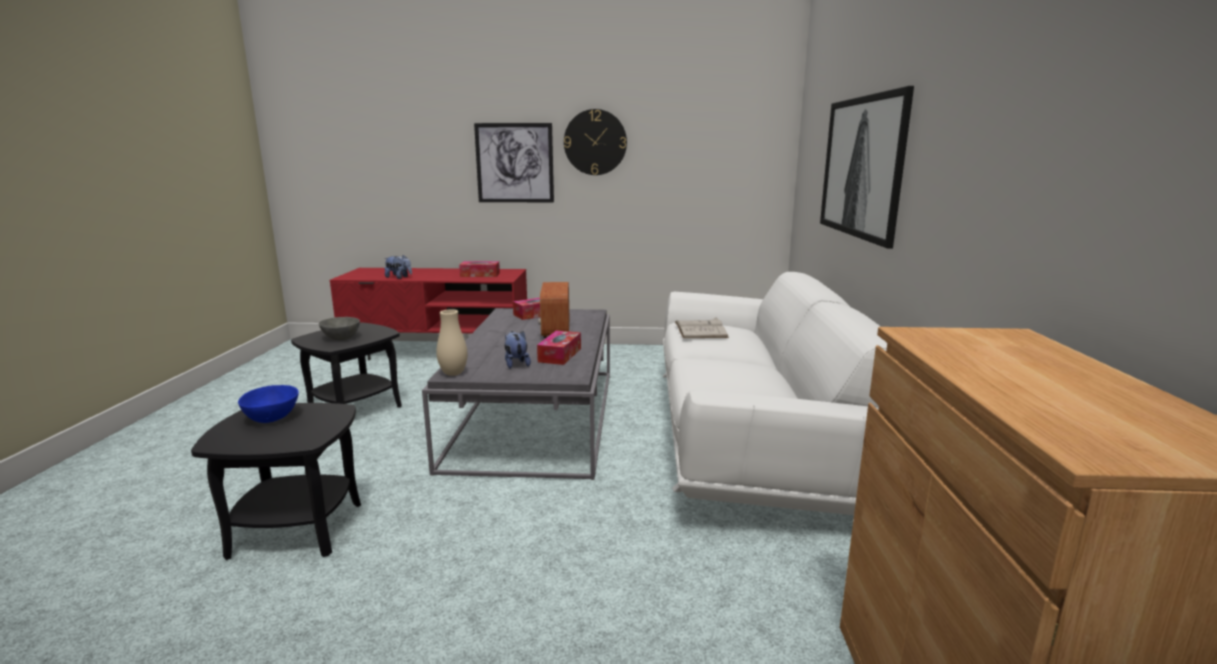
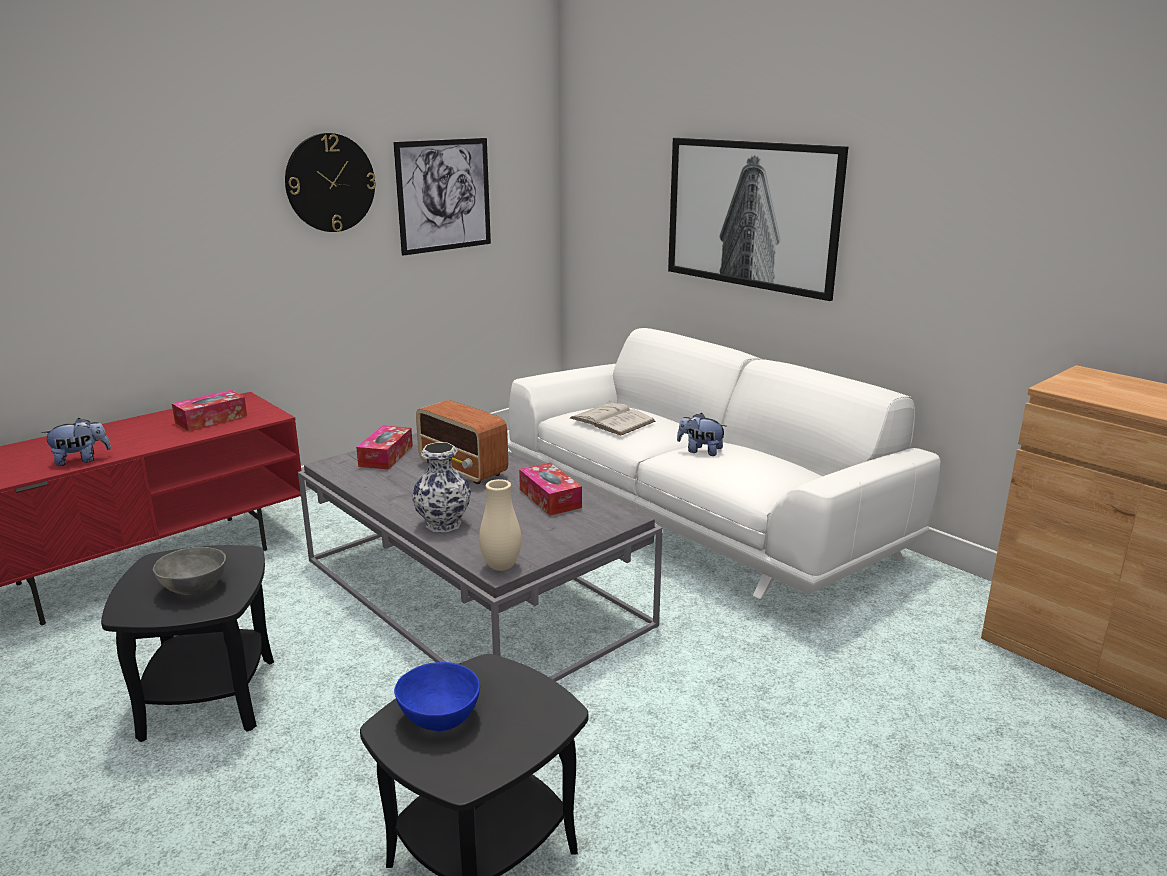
camera: 45 degrees left, 5 degrees up
picture [474,123,554,202] -> picture moved to [393,138,491,256]
plush toy [505,331,531,369] -> plush toy moved to [677,413,726,456]
none -> vase [412,442,471,532]

